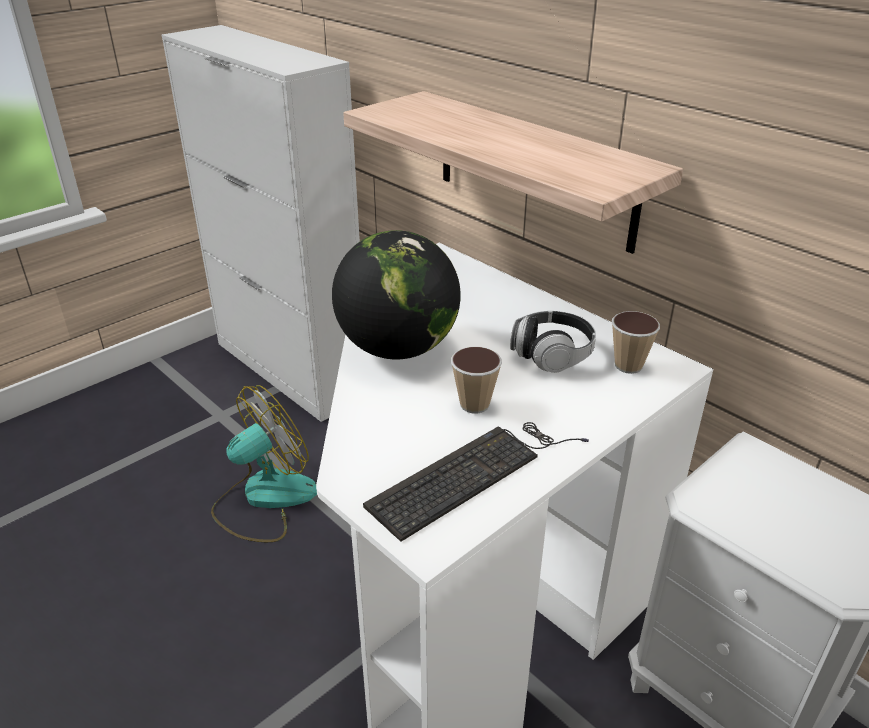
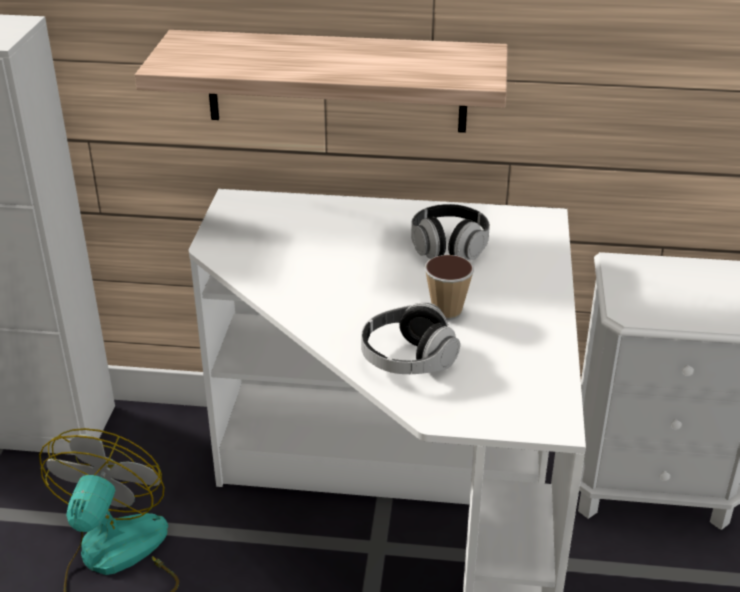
camera: 40 degrees left, 0 degrees up
globe [332,230,461,359] -> none
keyboard [363,422,589,542] -> none
cup [612,311,660,374] -> none
none -> headphones [361,302,460,374]

